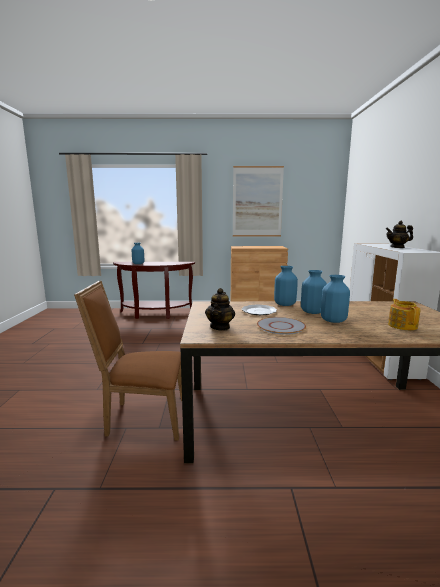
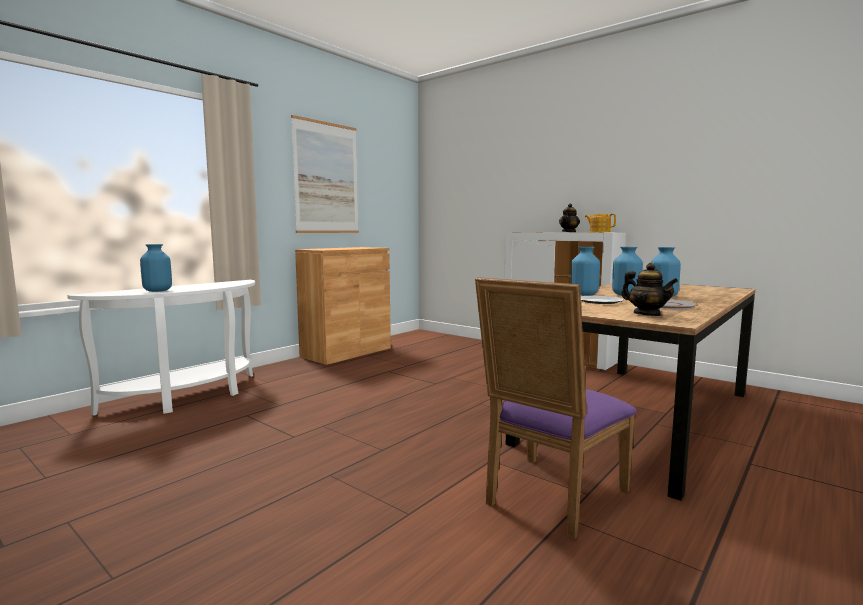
camera: 50 degrees left, 5 degrees down
brown chair [74,281,182,441] -> purple chair [475,277,637,540]
brown console table [113,262,195,319] -> white console table [67,280,255,416]
teapot [388,299,421,330] -> teapot moved to [585,214,616,232]

